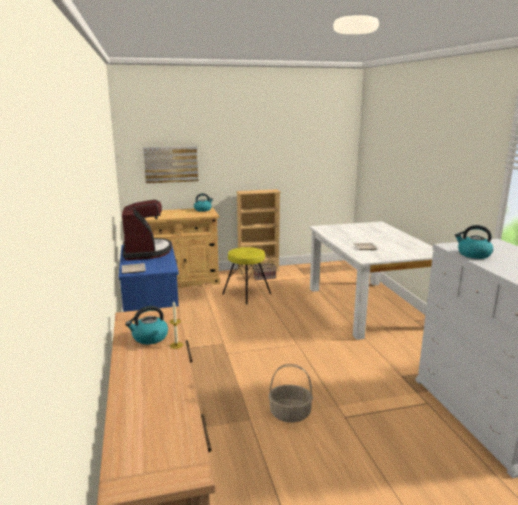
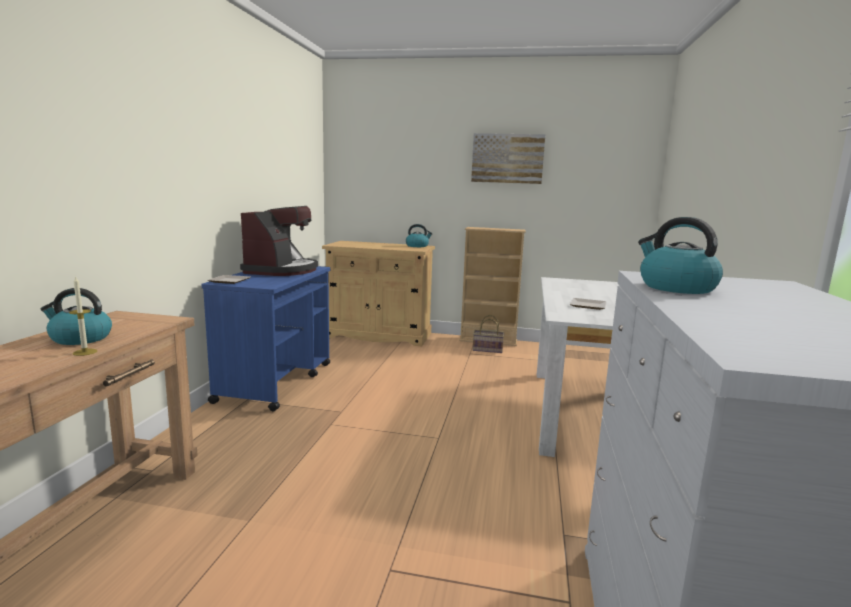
camera: 25 degrees right, 5 degrees down
picture [143,146,198,183] -> picture moved to [471,133,546,184]
yellow stool [222,247,271,305] -> none
basket [268,364,313,423] -> none

